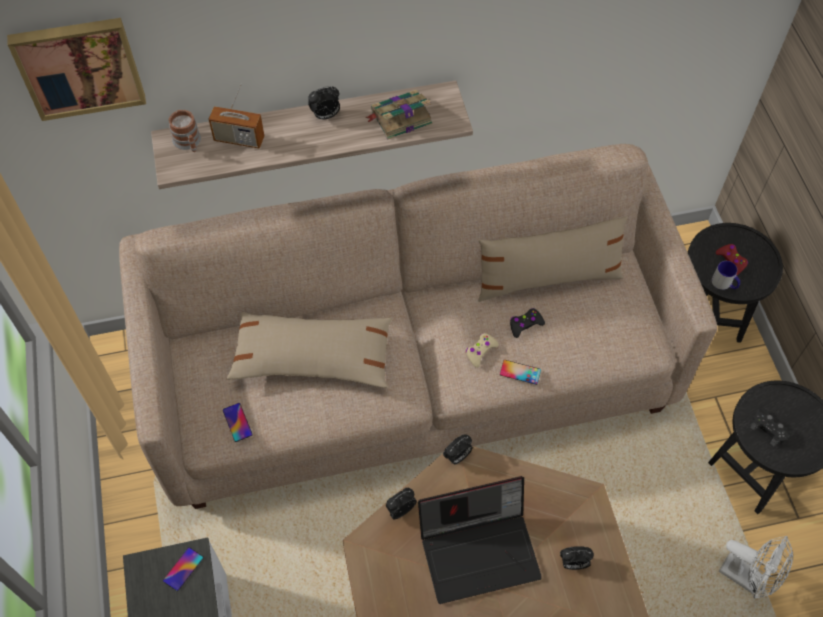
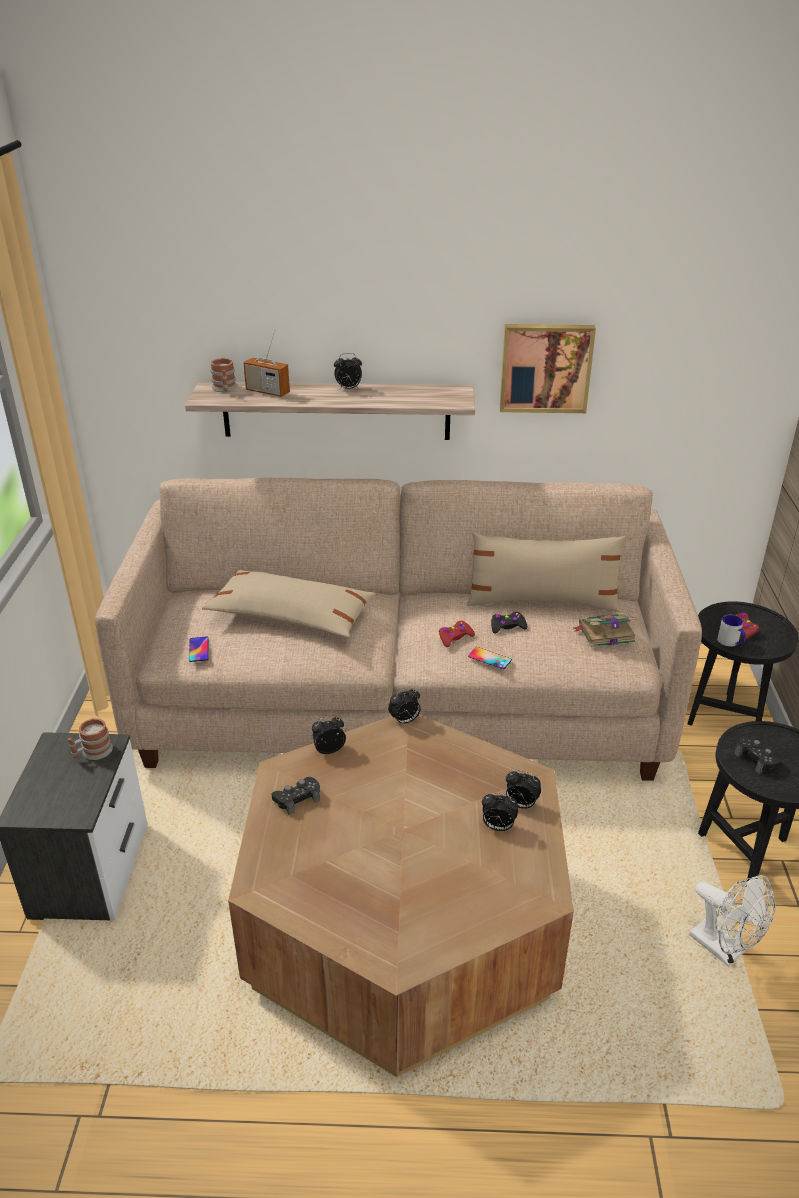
camera: 15 degrees right, 25 degrees down
picture [7,18,146,121] -> picture moved to [500,324,596,413]
phone [163,547,203,591] -> mug [68,718,113,760]
book [365,90,432,140] -> book moved to [574,613,638,647]
laptop [418,476,542,604] -> none
beige game controller [466,333,499,368] -> red game controller [439,621,475,647]
none -> black game controller [271,777,320,815]
none -> alarm clock [506,770,541,809]

